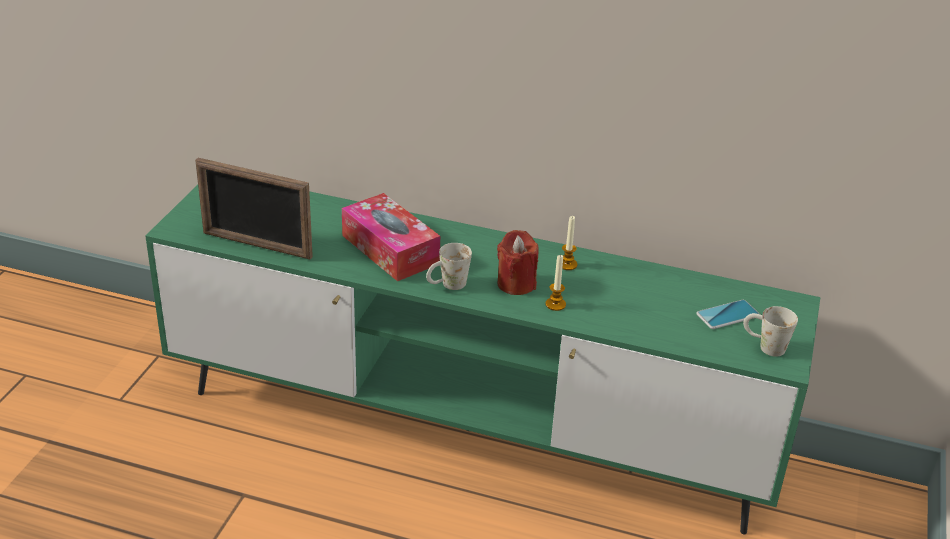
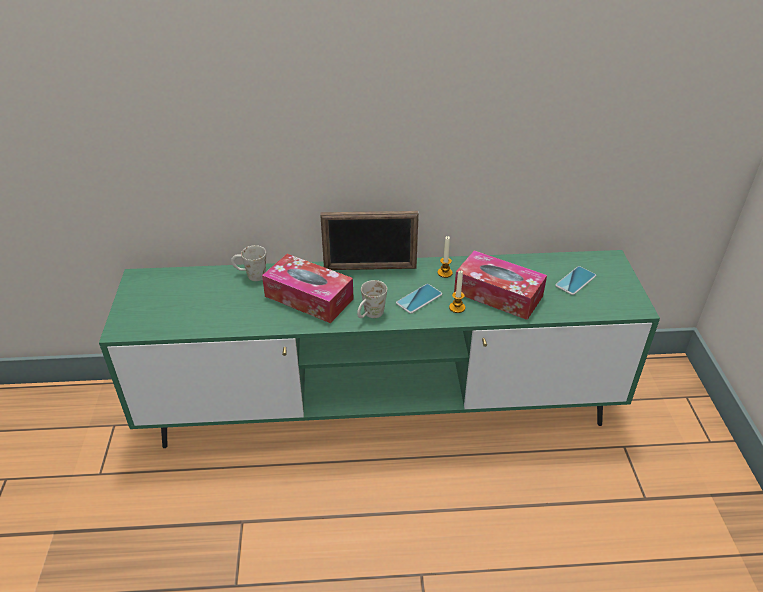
camera: 20 degrees left, 5 degrees up
picture frame [195,158,313,259] -> picture frame moved to [320,211,419,270]
red candle [497,230,539,295] -> phone [396,284,442,314]
white mug [743,306,798,357] -> white mug moved to [231,245,266,281]
none -> tissue box [454,250,547,320]

